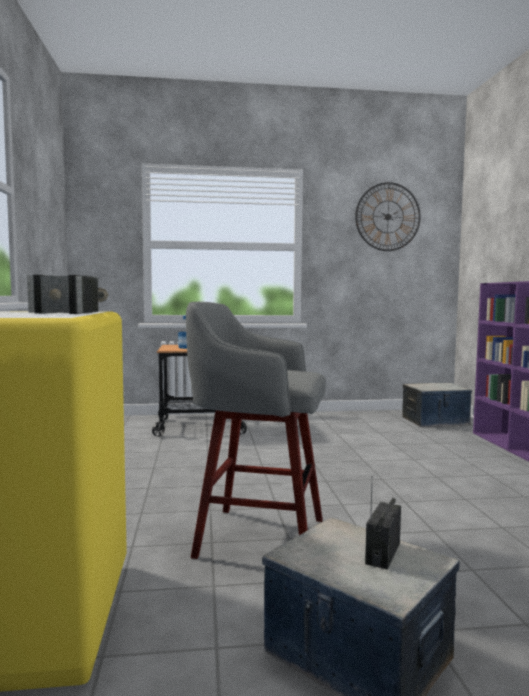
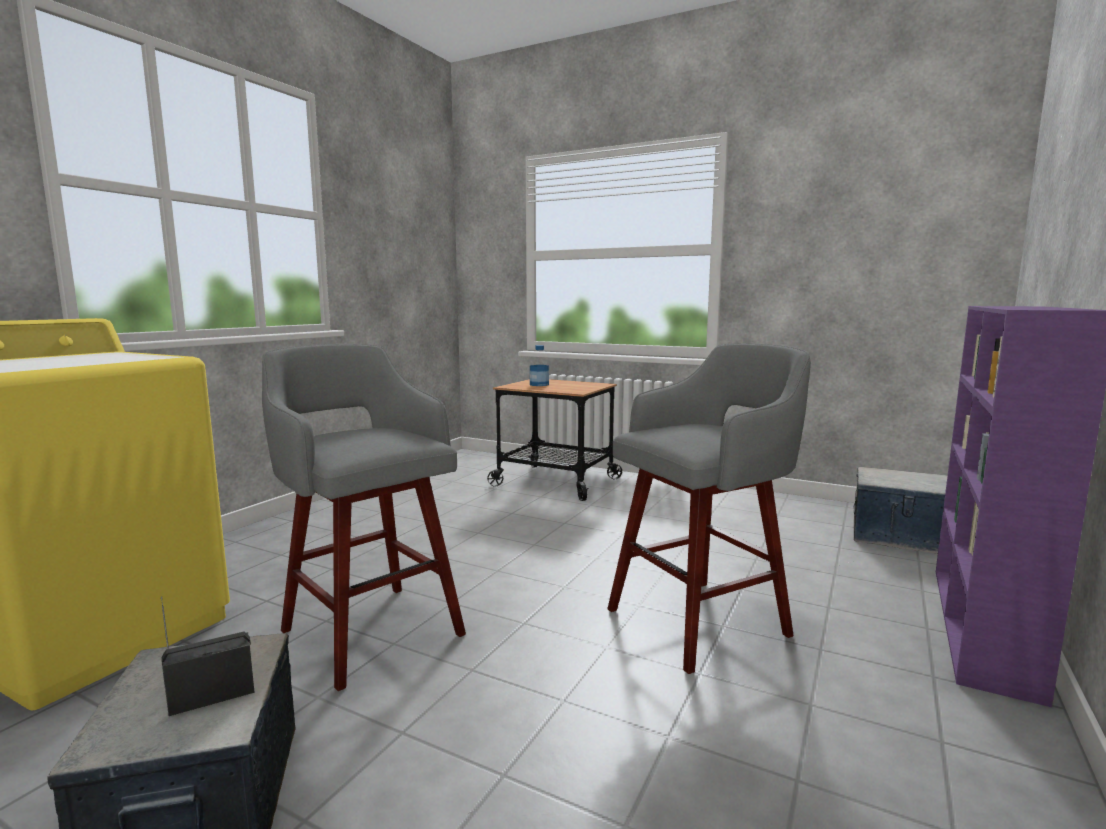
camera: 35 degrees right, 5 degrees up
hammer [27,275,108,314] -> none
wall clock [355,182,421,251] -> none
none -> grey stool [607,343,811,674]

